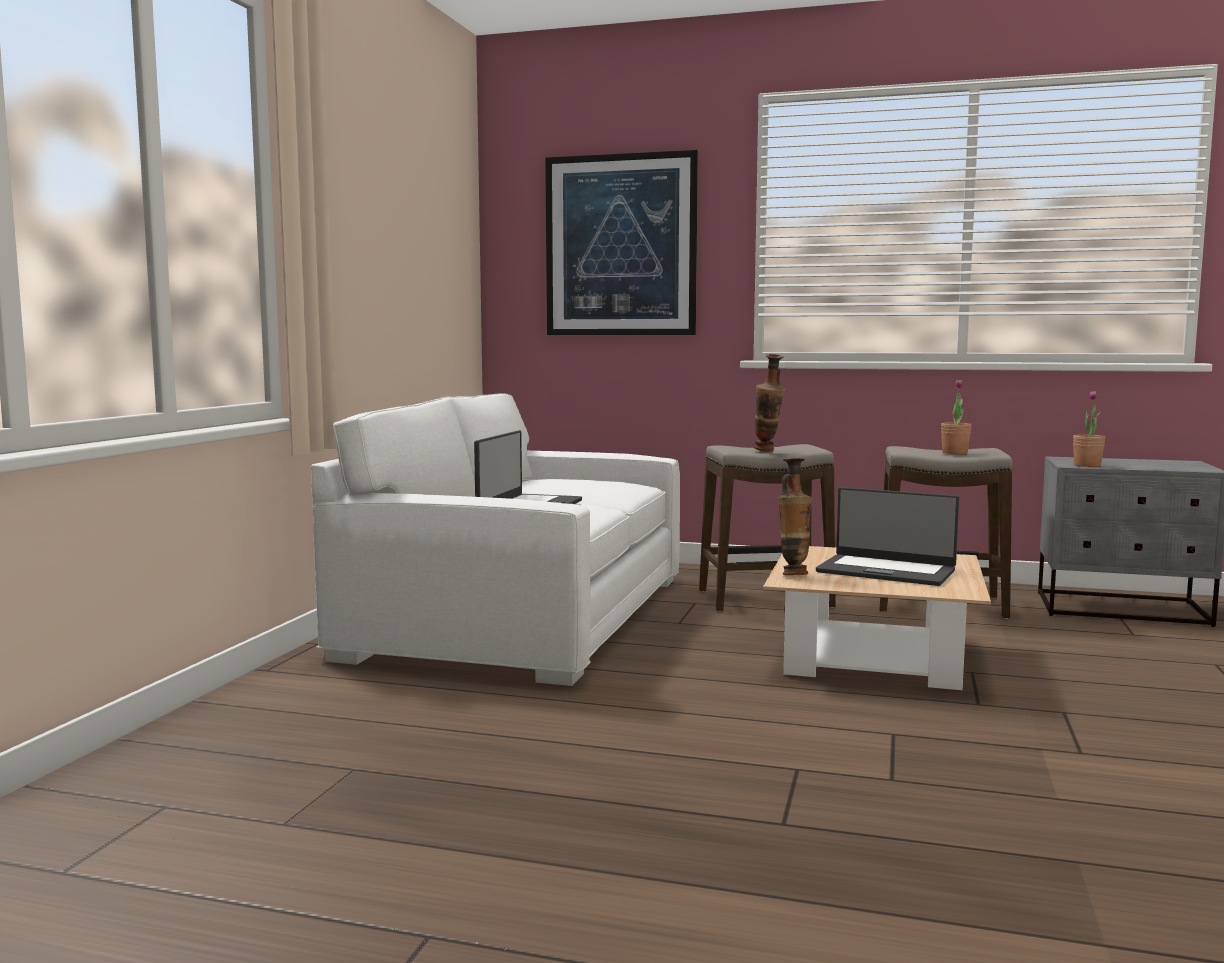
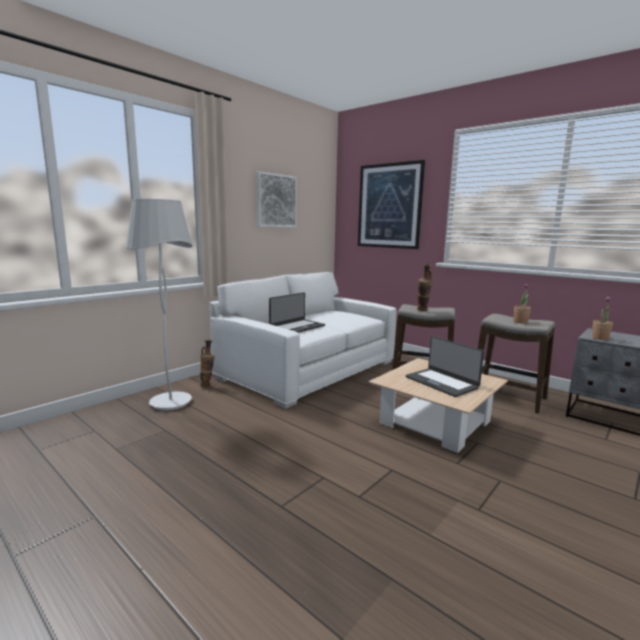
camera: 25 degrees right, 5 degrees up
vase [777,458,812,576] -> vase moved to [200,340,215,388]
none -> white floor lamp [126,199,193,411]
none -> picture [256,171,297,227]

